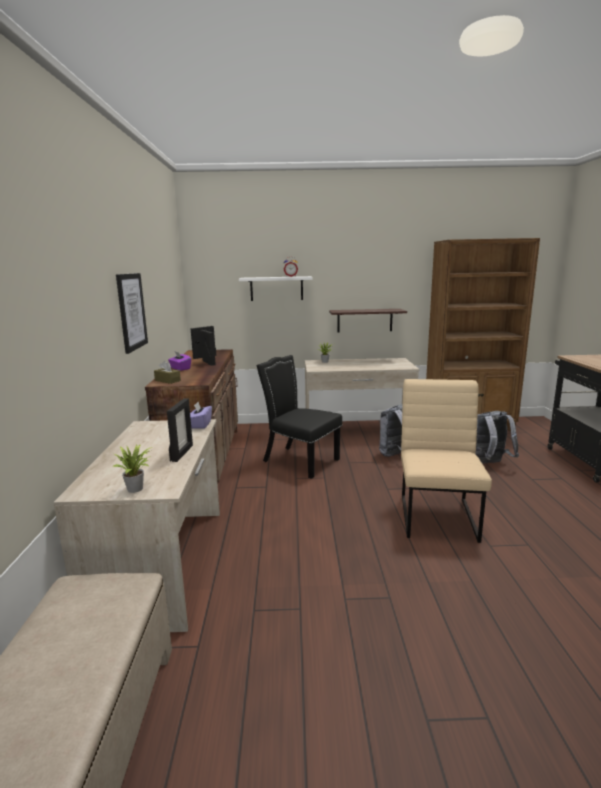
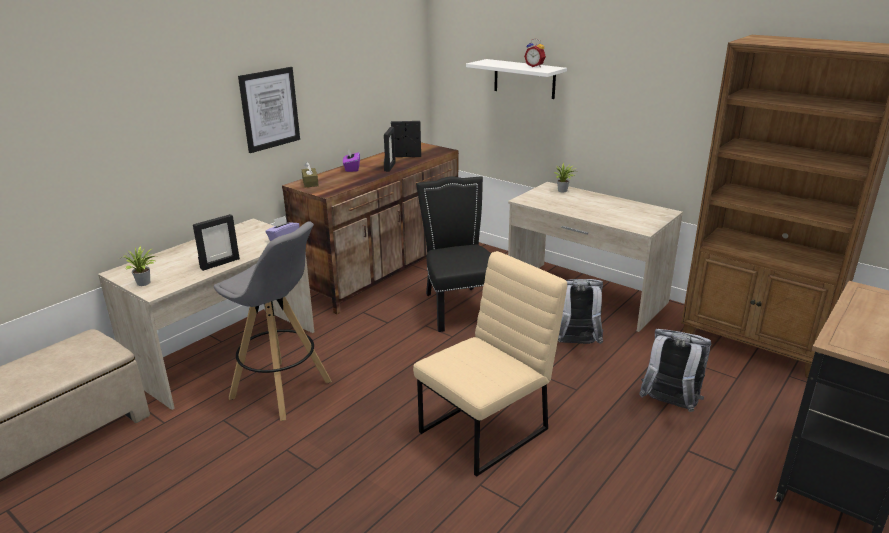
camera: 40 degrees right, 10 degrees up
shelf [329,309,407,332] -> none
none -> grey stool [214,221,332,421]

